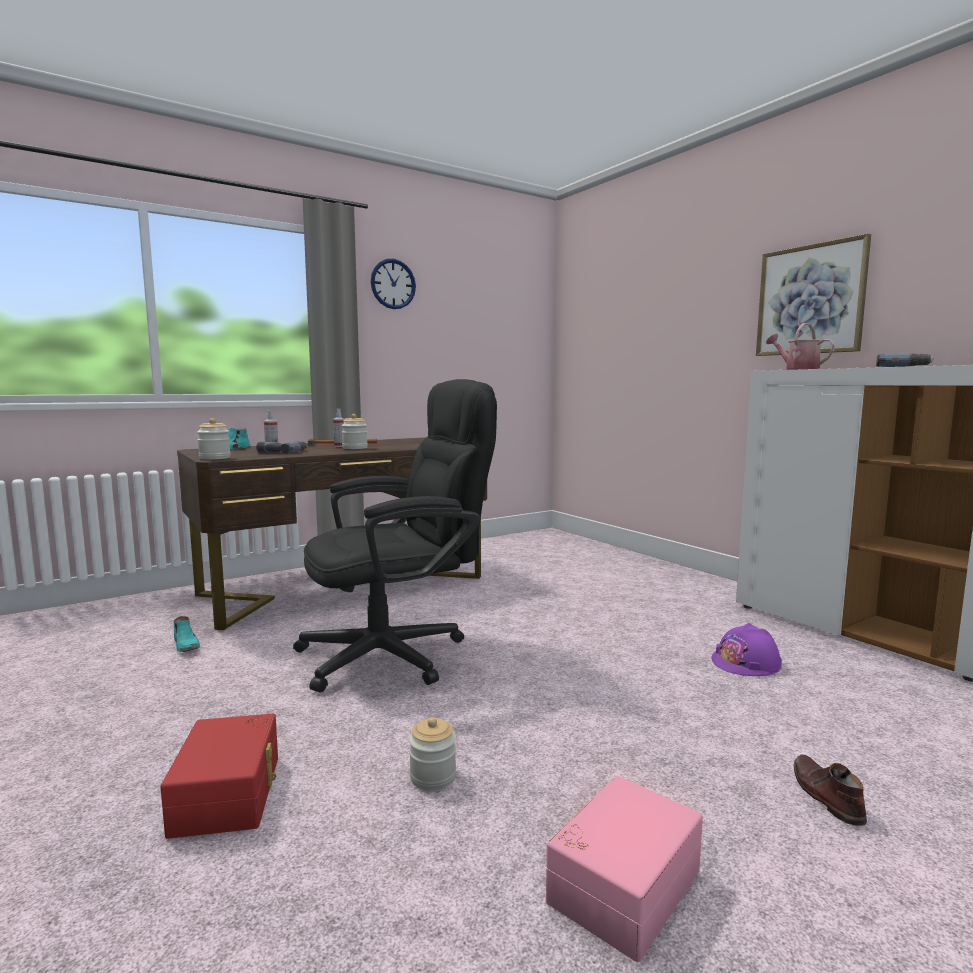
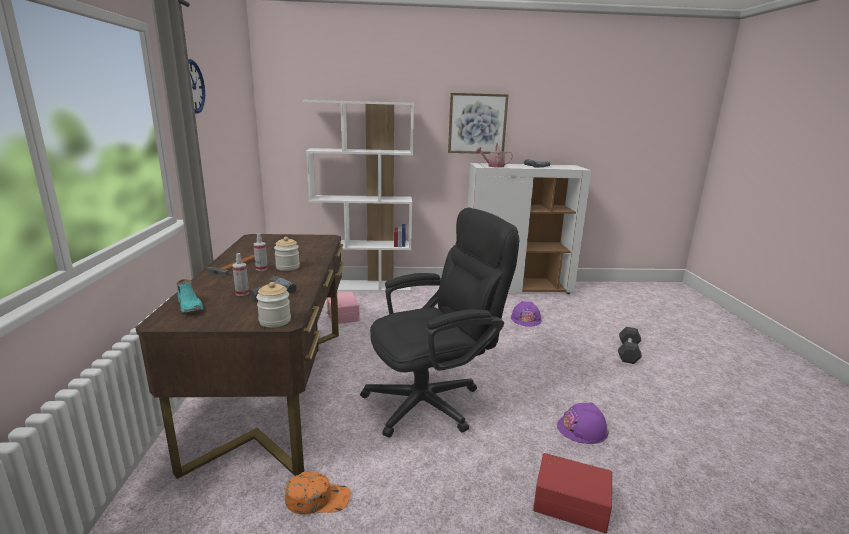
camera: 60 degrees left, 10 degrees up
turquoise shoe [174,616,200,652] -> orange cap [285,472,351,514]
black office chair [293,379,497,692] -> black office chair turned 60 degrees clockwise [360,208,519,437]
jar [409,717,456,791] -> purple hard hat [557,402,609,444]
pink storage box [546,776,703,962] -> pink storage box moved to [327,291,360,324]
brown shoe [794,754,867,826] -> grey dumbbell [618,327,642,364]
none -> white bookcase [303,100,414,292]

